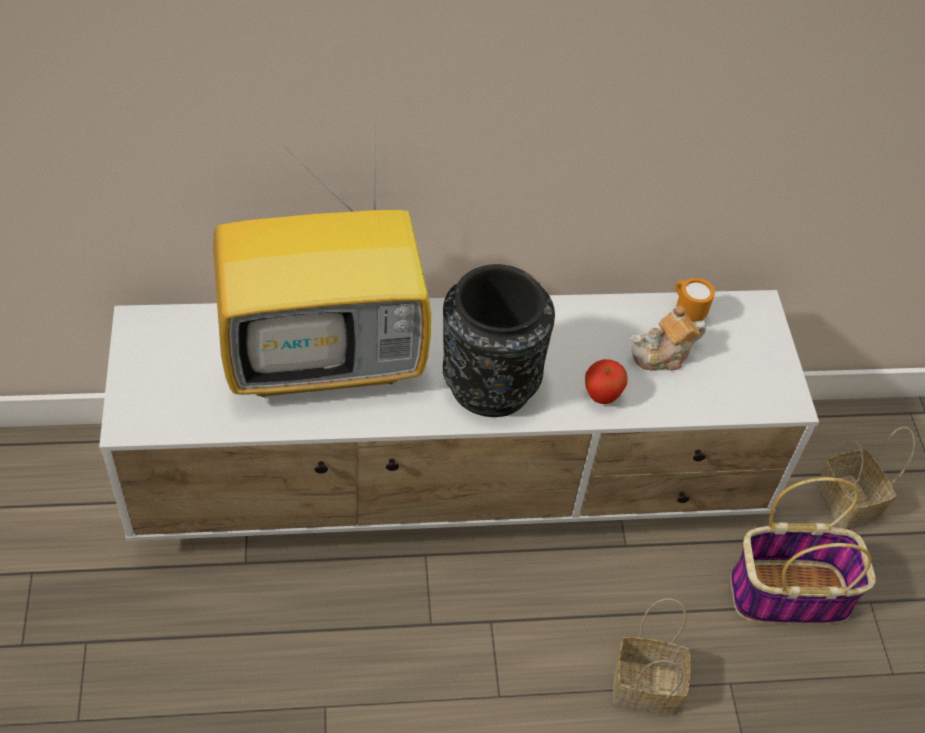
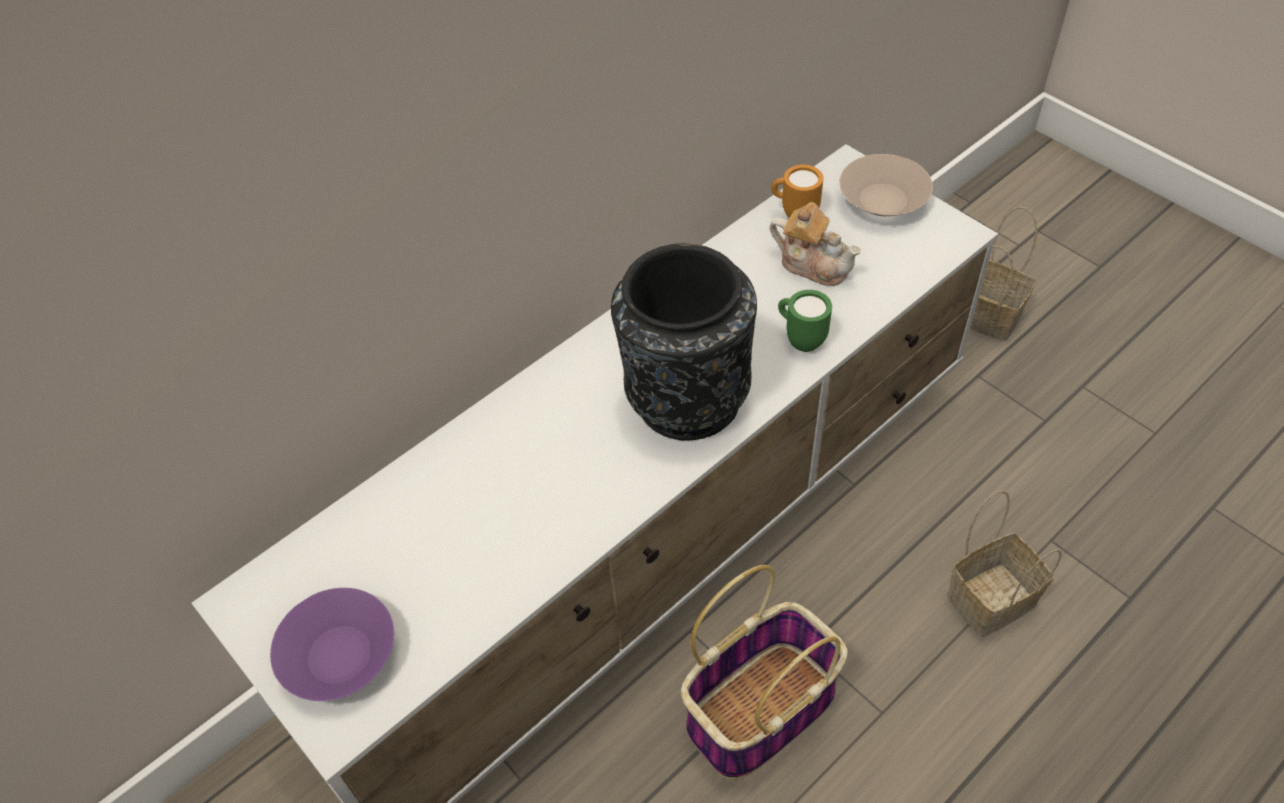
camera: 30 degrees left, 0 degrees up
television [213,130,431,397] -> none
apple [585,359,628,404] -> green mug [778,290,832,352]
teapot [631,305,706,371] -> teapot turned 90 degrees counterclockwise [769,202,861,286]
basket [730,477,876,624] -> basket moved to [681,565,847,780]
none -> purple bowl [270,588,394,701]
none -> beige bowl [839,154,933,216]

